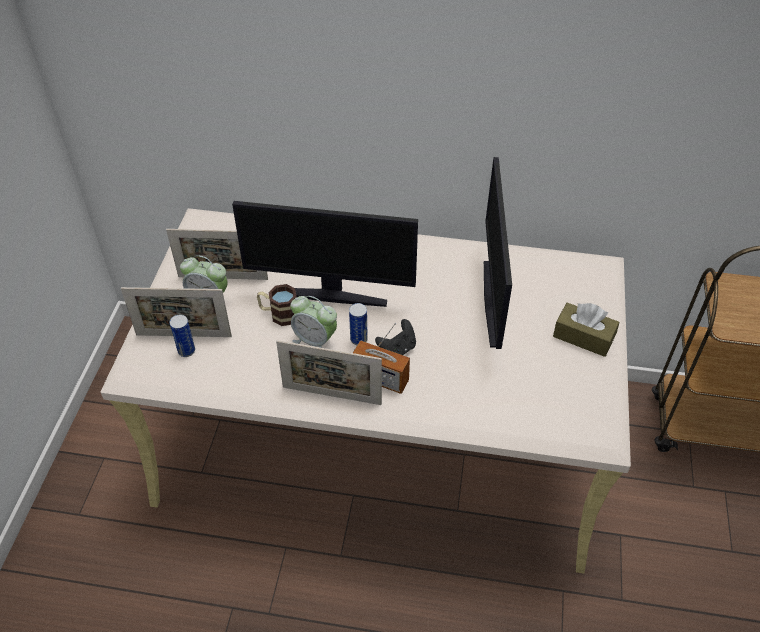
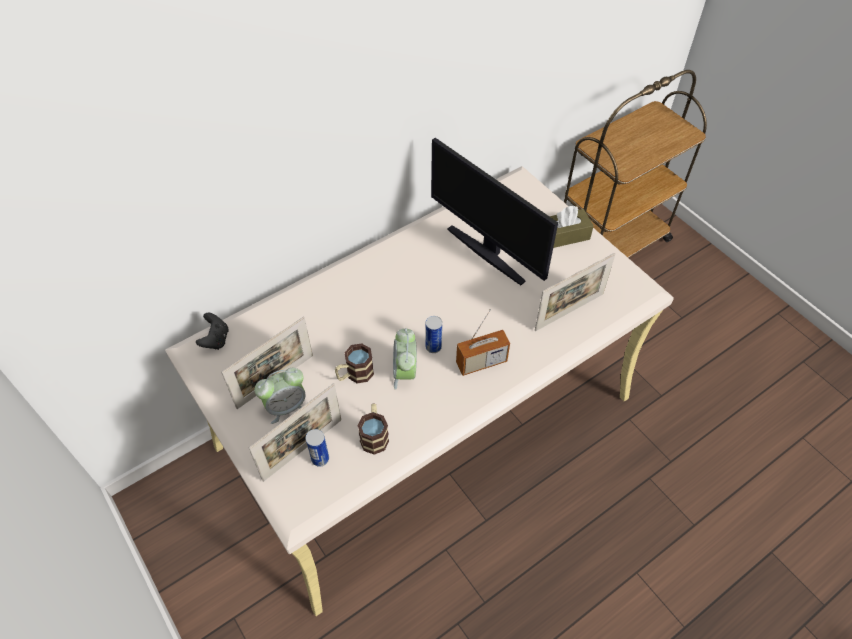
camera: 45 degrees left, 5 degrees up
monitor [232,201,418,307] -> none
picture frame [276,340,382,405] -> picture frame moved to [535,253,615,331]
alarm clock [290,296,337,348] -> alarm clock turned 105 degrees clockwise [393,328,417,390]
black game controller [375,319,416,355] -> black game controller moved to [196,313,229,350]
none -> mug [357,404,389,455]

